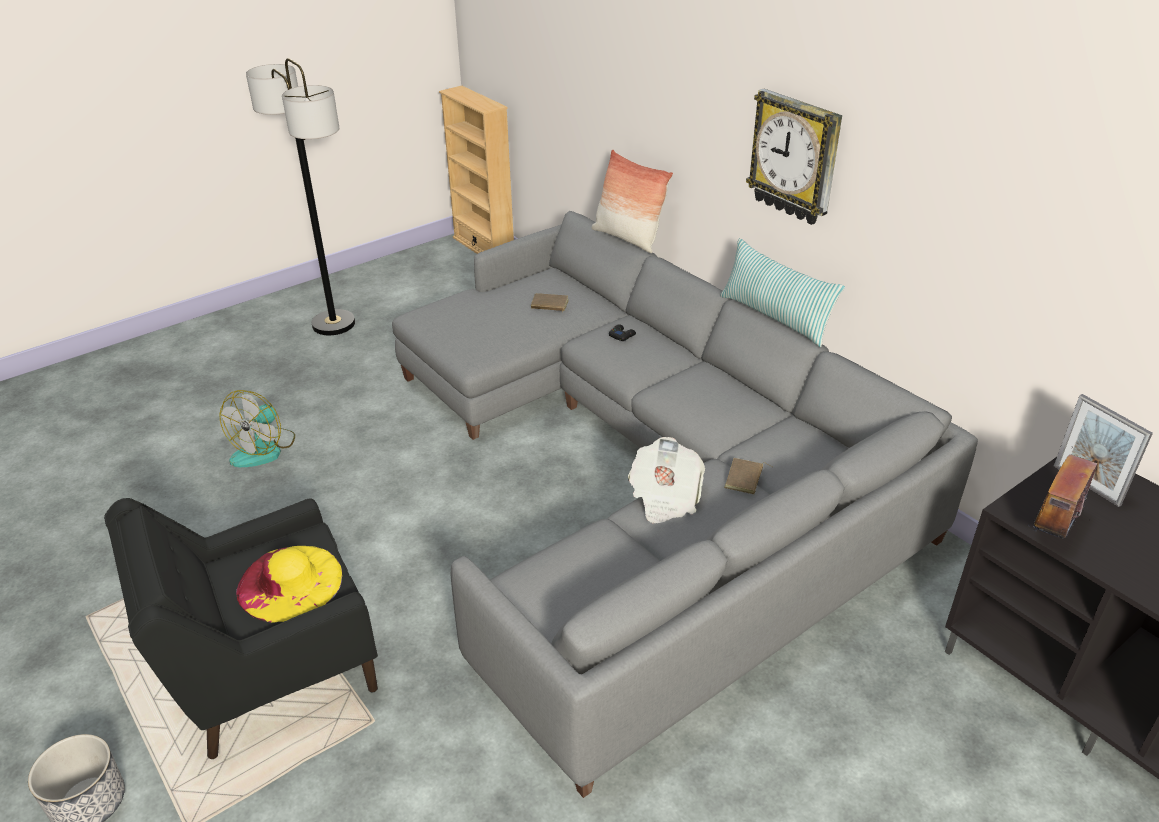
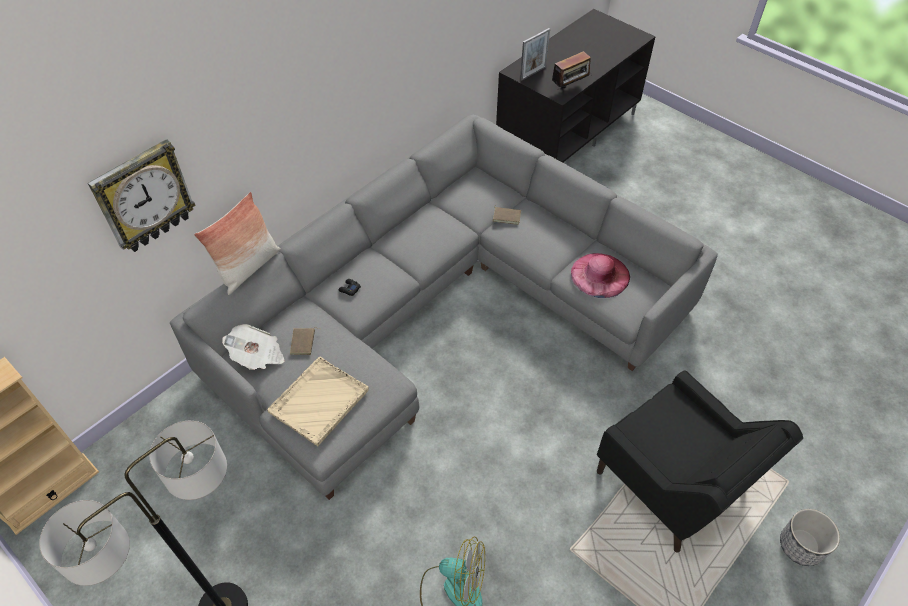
camera: 100 degrees left, 15 degrees up
yellow hat [236,546,342,622] -> none
newspaper [628,437,705,523] -> newspaper moved to [222,324,285,370]
pillow [720,238,845,347] -> none
wall clock [746,89,842,225] -> wall clock moved to [88,139,195,252]
radio [1027,447,1103,538] -> radio turned 60 degrees counterclockwise [552,51,591,90]
none -> beige tray [267,357,369,446]
none -> pink hat [571,253,630,298]

